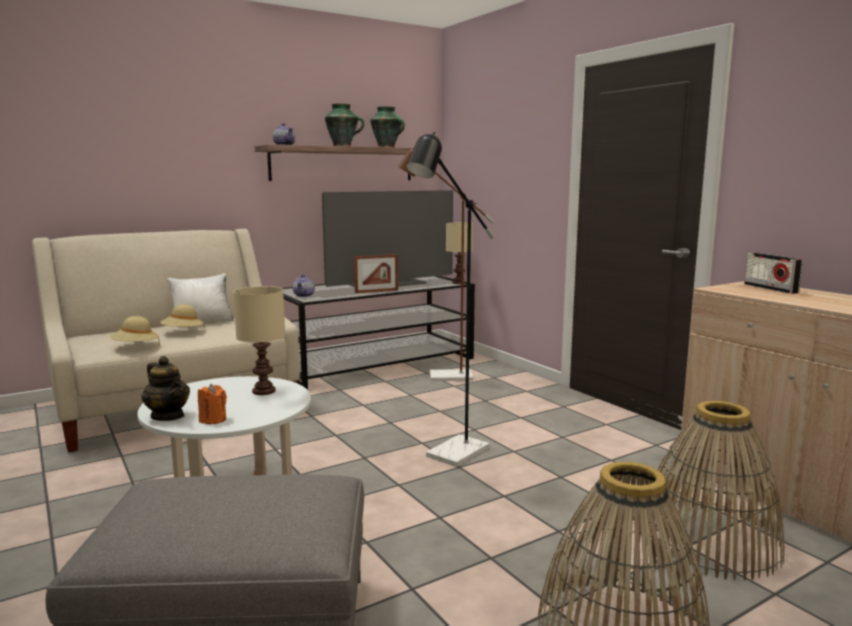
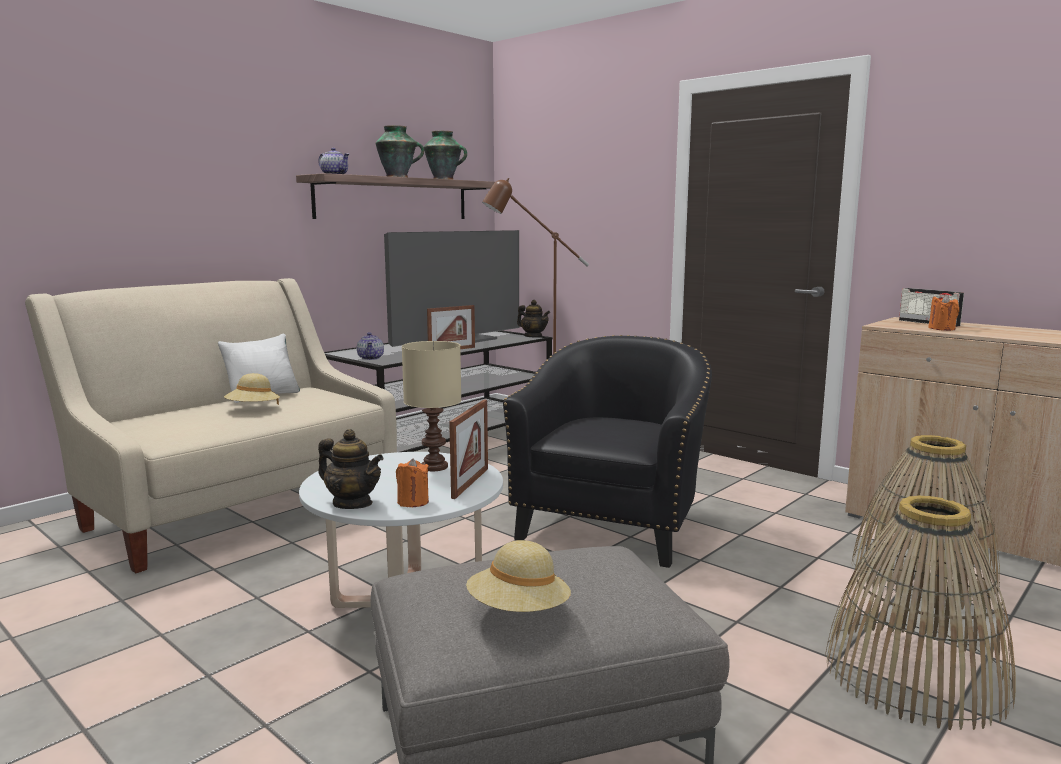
camera: 15 degrees left, 0 degrees up
beige hat [110,316,160,346] -> beige hat moved to [466,540,571,612]
black floor lamp [406,132,494,467] -> black armchair [503,335,712,568]
beige table lamp [446,223,473,284] -> teapot [517,300,550,338]
none -> picture frame [449,400,488,499]
none -> orange candle [928,294,959,331]

